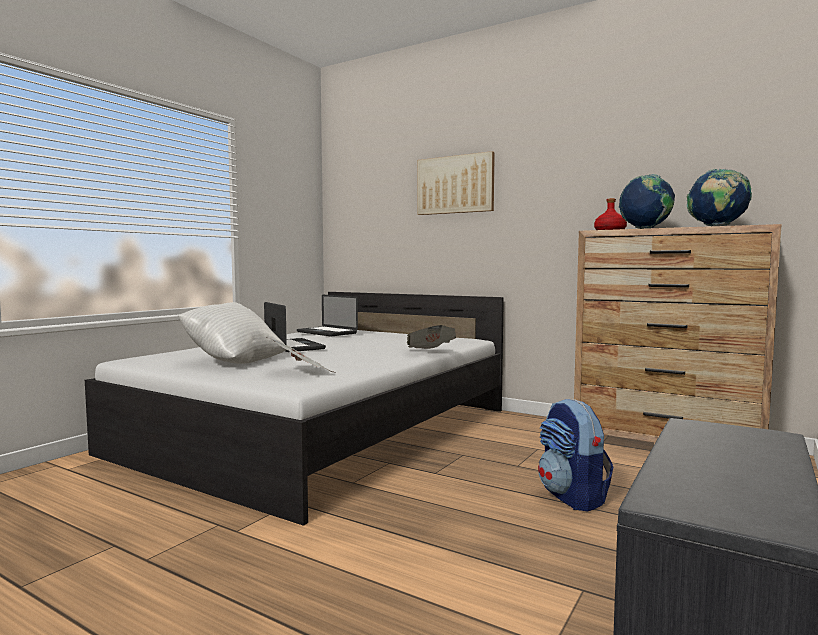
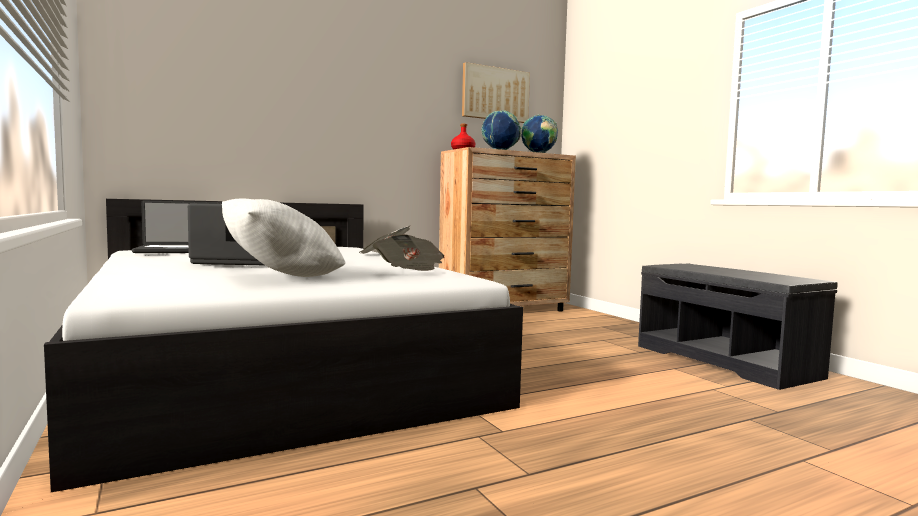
camera: 60 degrees left, 0 degrees up
picture [417,151,495,215] -> picture moved to [462,62,530,123]
backpack [538,399,613,512] -> none

